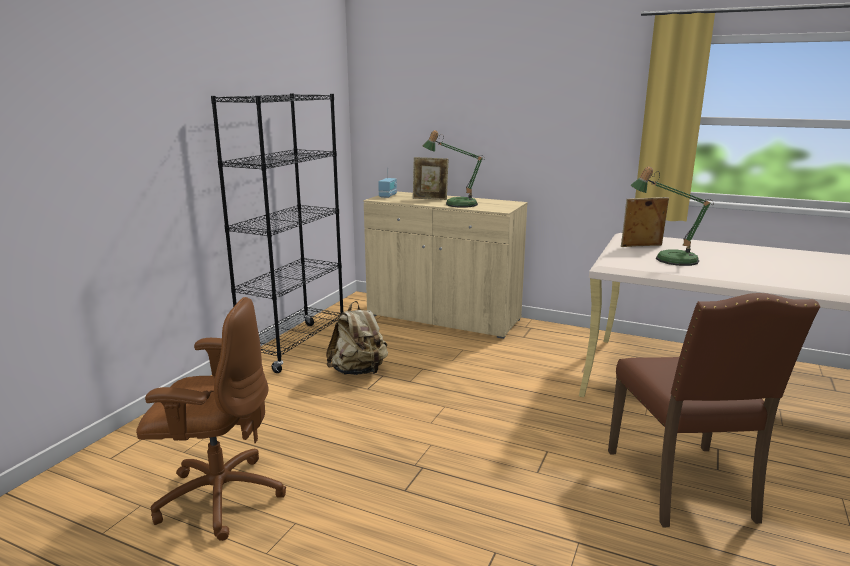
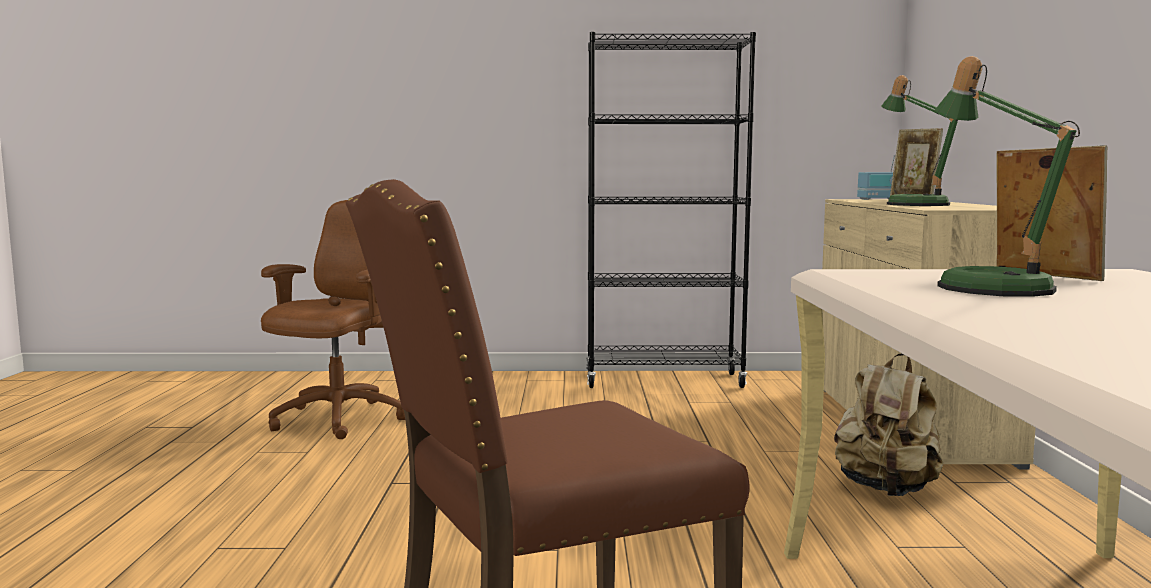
camera: 65 degrees right, 10 degrees down
brown office chair [136,297,286,541] -> brown office chair turned 135 degrees counterclockwise [261,200,405,439]
beige backpack [326,301,388,375] -> beige backpack moved to [834,353,943,496]

